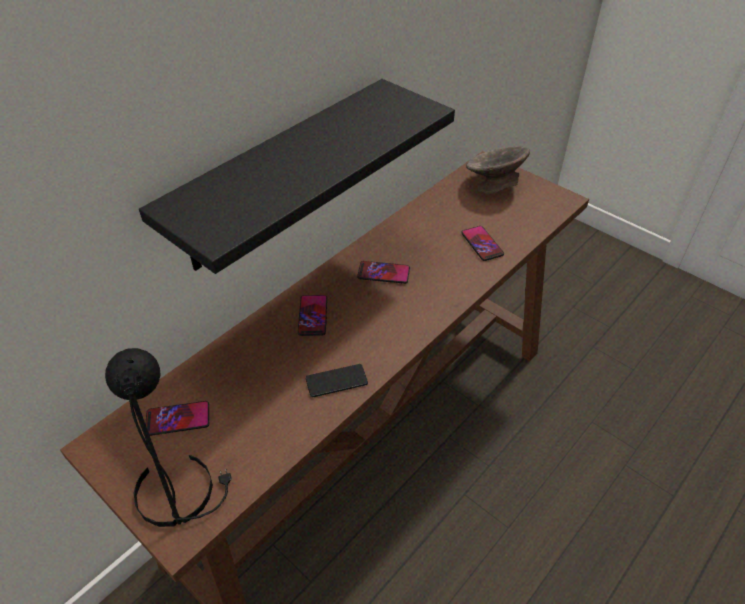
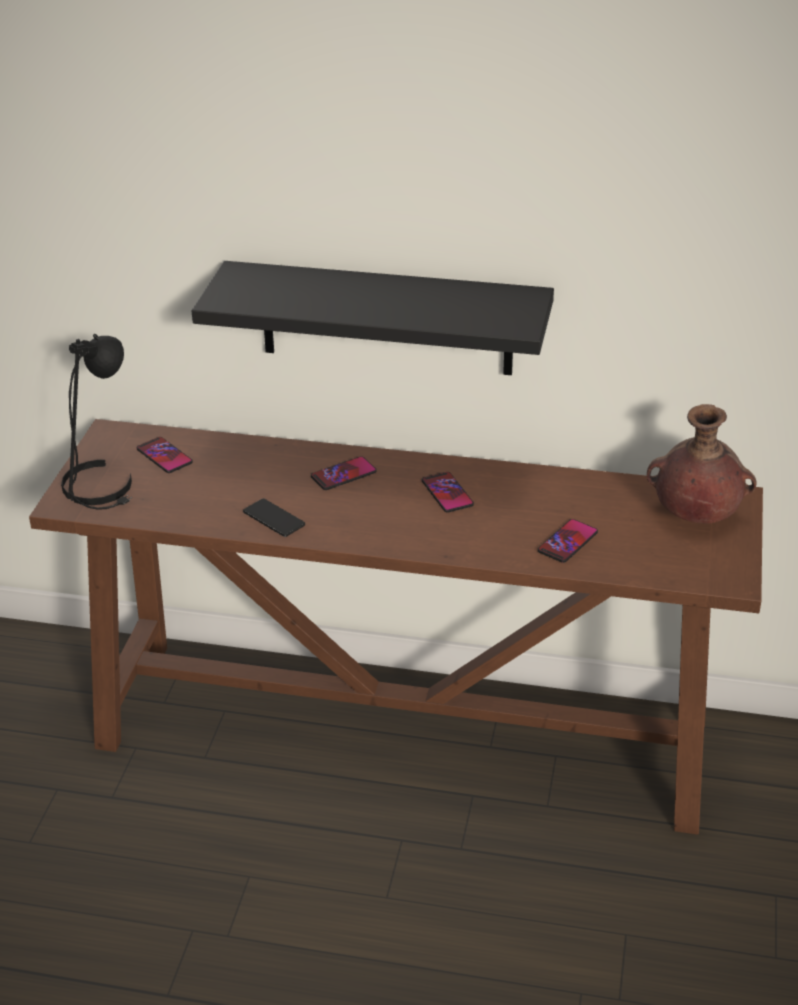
camera: 60 degrees right, 10 degrees down
grey bowl [466,146,530,194] -> brown vase [647,404,757,524]

